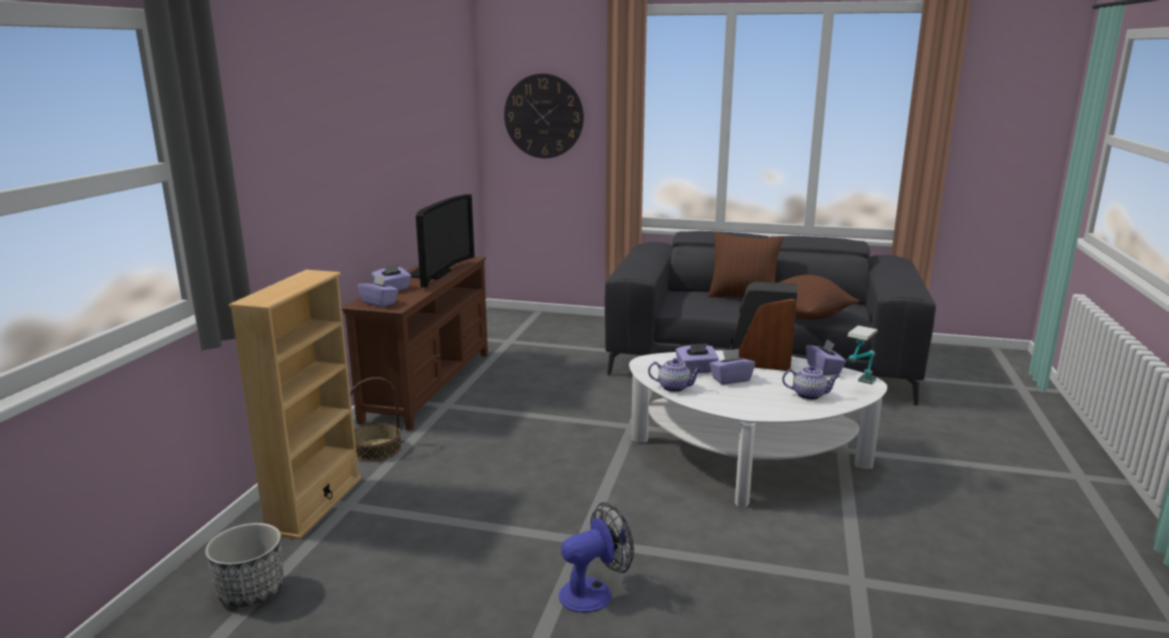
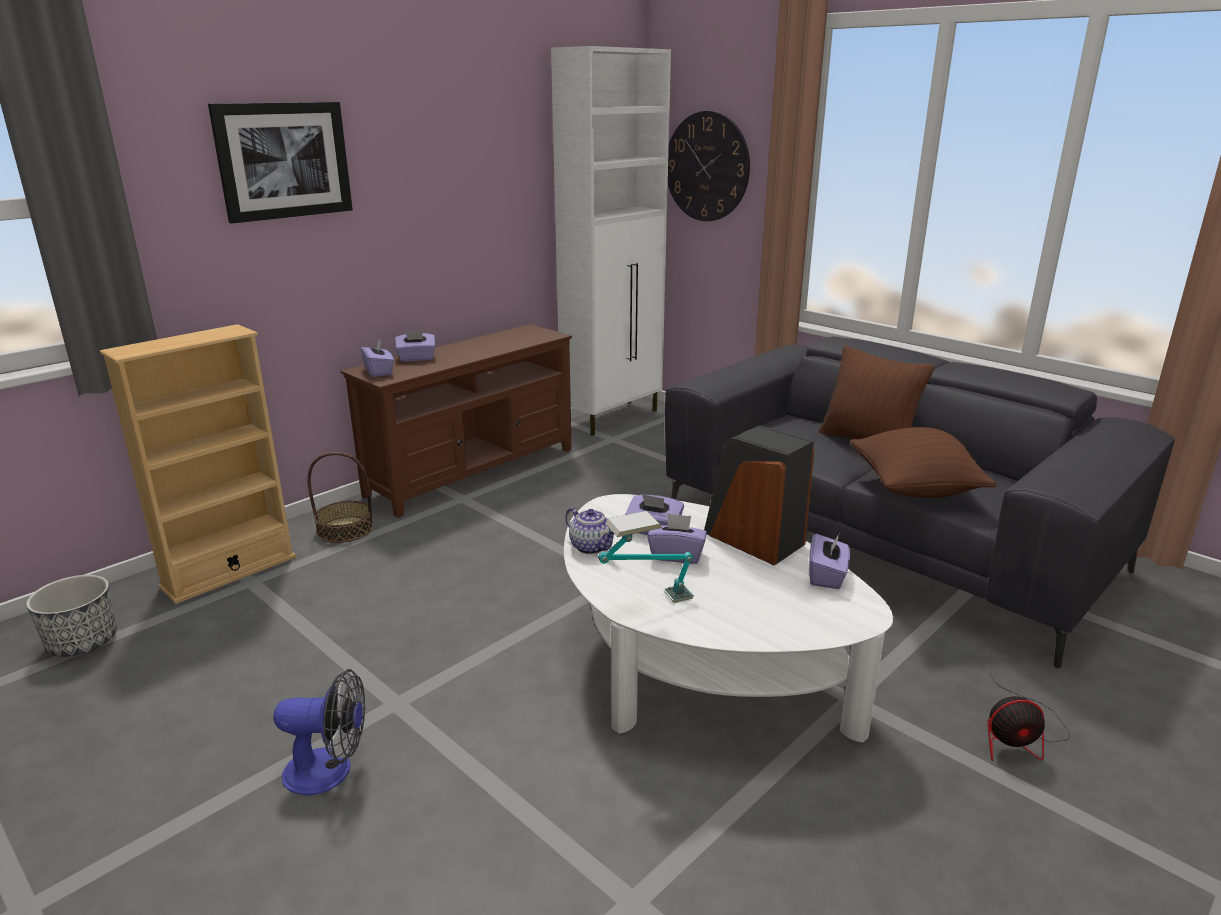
camera: 30 degrees right, 5 degrees up
television [409,194,475,288] -> none
teapot [782,365,840,400] -> none
table lamp [847,325,878,384] -> table lamp moved to [598,511,694,603]
none -> picture [208,102,353,224]
none -> white cabinet [551,46,671,436]
none -> fan [988,674,1070,761]

